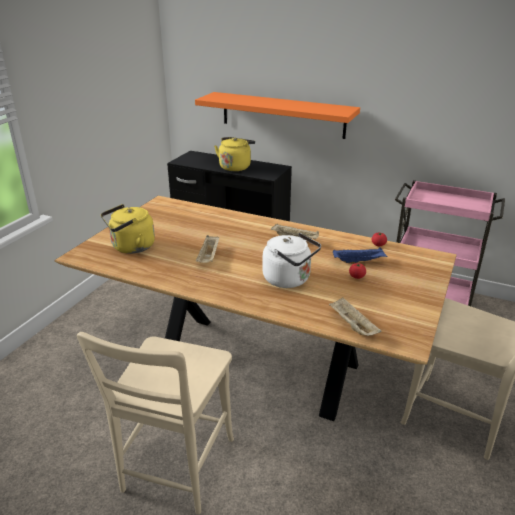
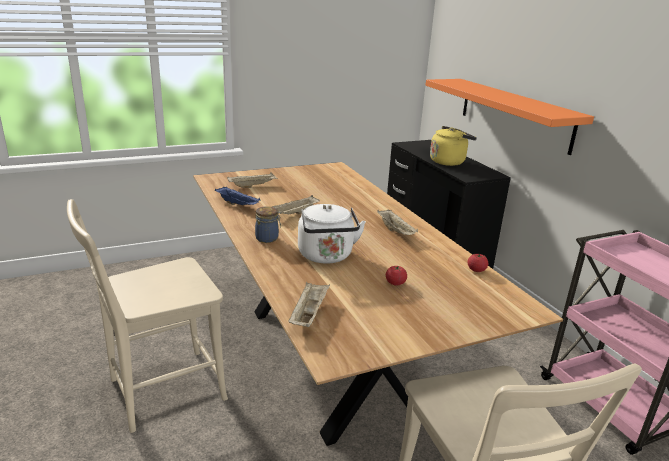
camera: 40 degrees right, 5 degrees down
yellow kettle [101,204,155,254] -> beige tray [227,172,278,188]
blue tray [333,247,388,264] -> blue tray moved to [215,187,260,205]
none -> jar [255,206,281,243]

